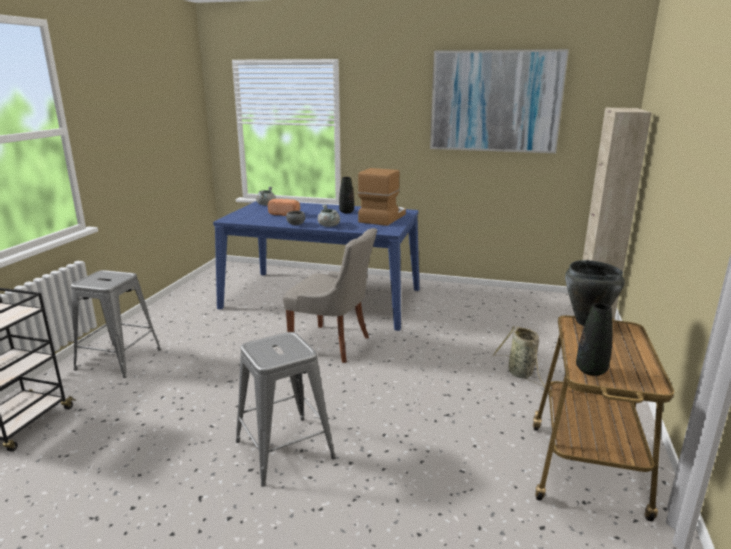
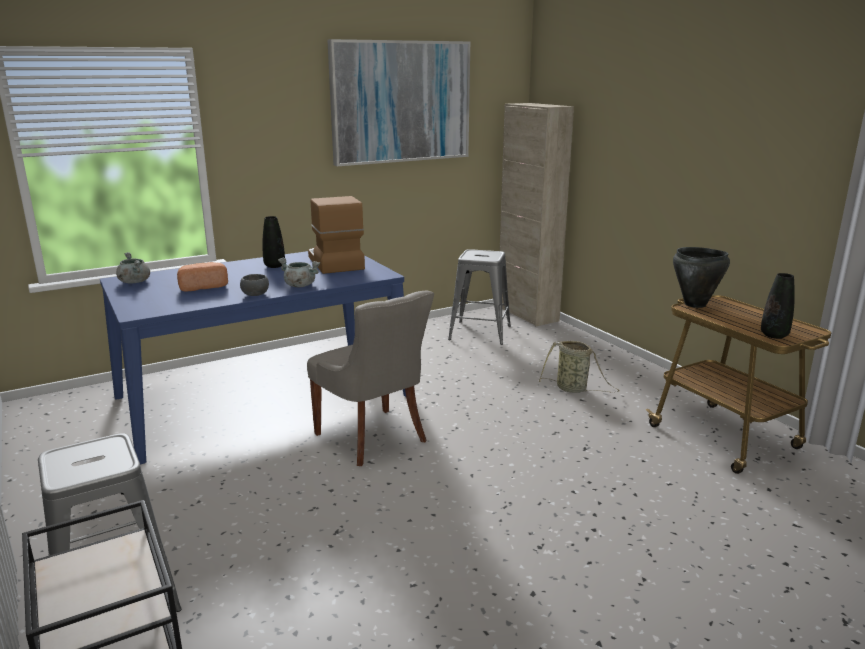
camera: 45 degrees left, 0 degrees up
grey stool [236,332,336,487] -> grey stool moved to [448,249,511,345]
grey chair [283,228,377,363] -> grey chair turned 75 degrees clockwise [307,291,434,466]

